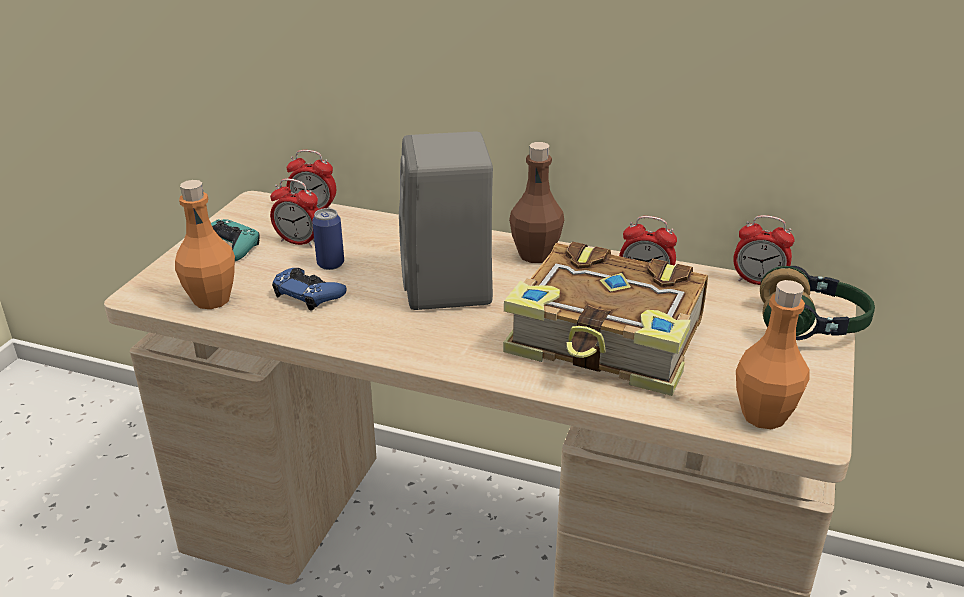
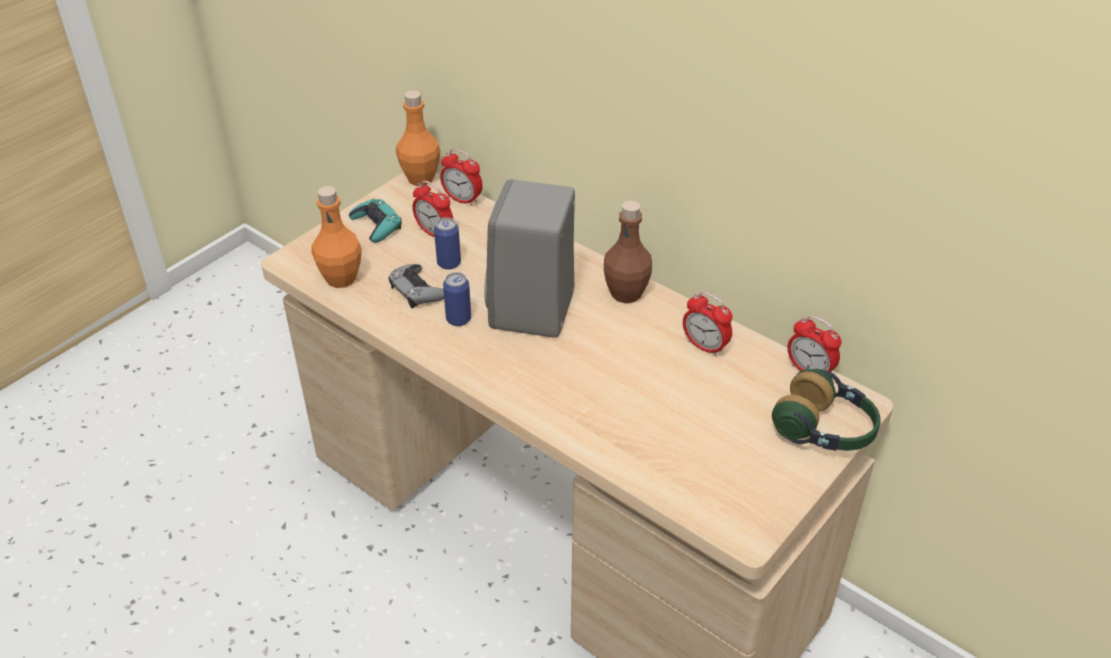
camera: 20 degrees right, 10 degrees up
blue game controller [272,268,347,311] -> grey game controller [388,264,444,308]
book [503,242,708,396] -> none
orange bottle [736,280,810,429] -> orange bottle moved to [396,90,441,186]
none -> can [443,272,471,326]

